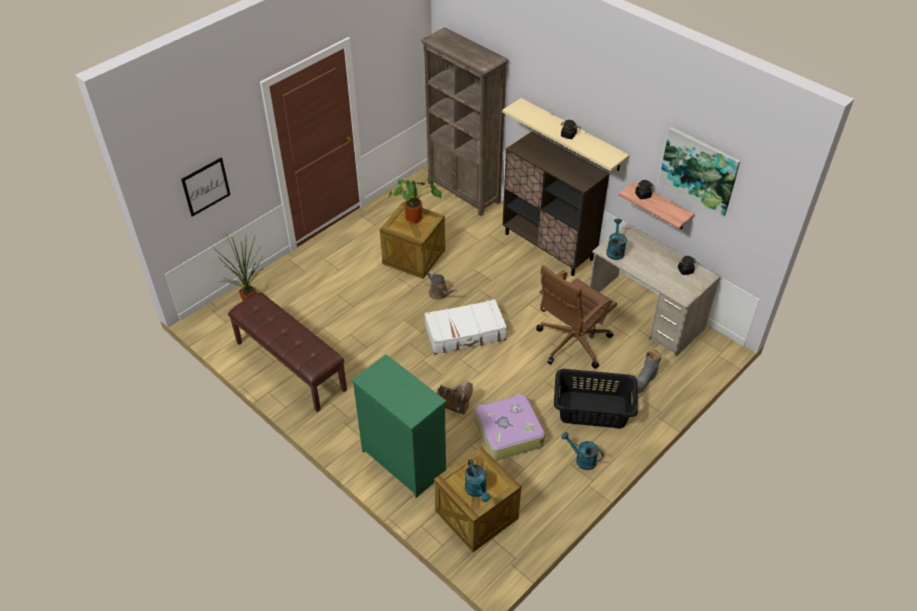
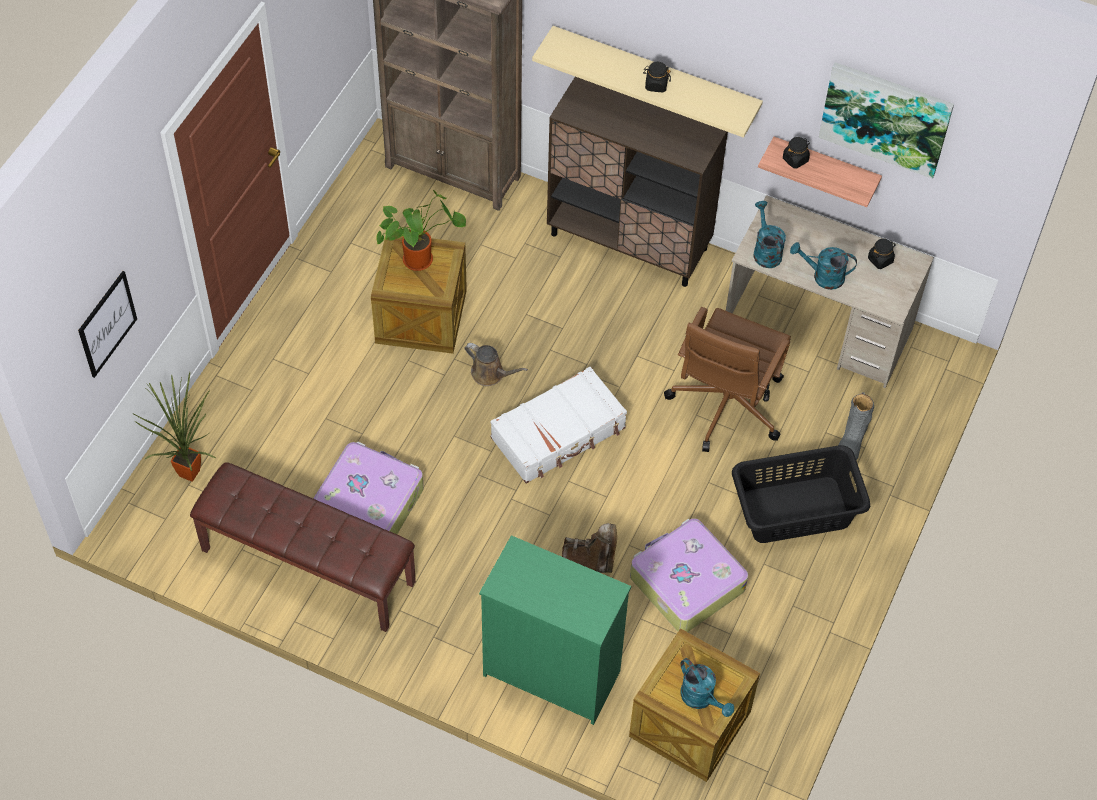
camera: 20 degrees left, 10 degrees up
turquoise watering can [561,432,604,470] -> turquoise watering can moved to [790,242,857,290]
none -> suitcase [313,441,424,534]

